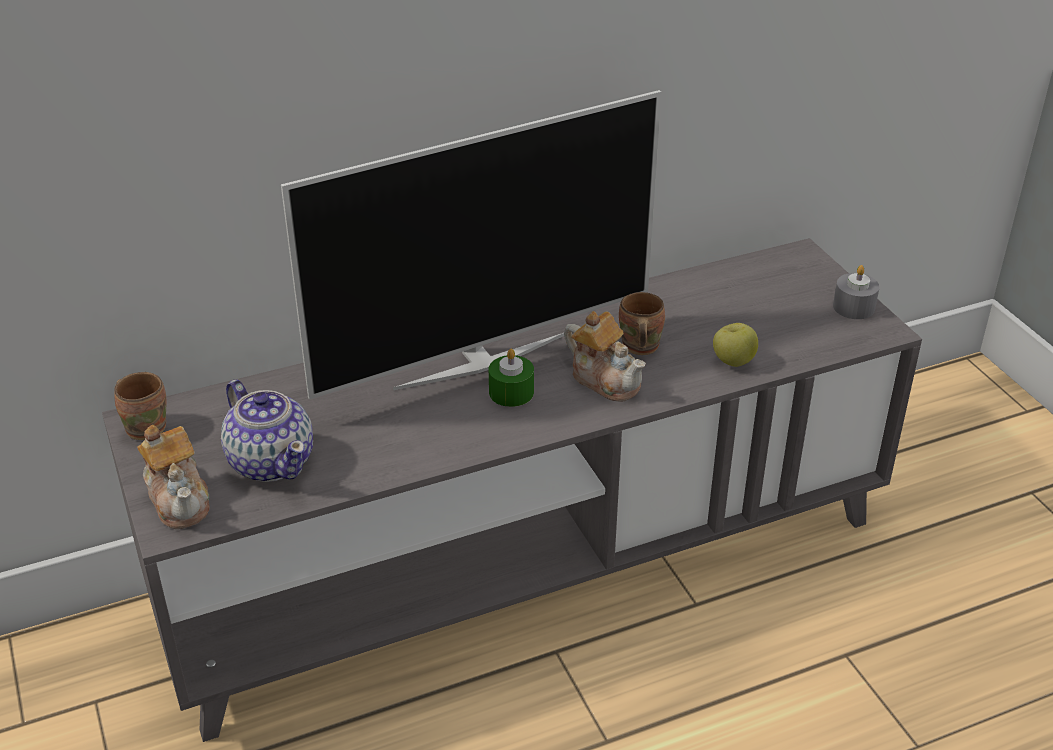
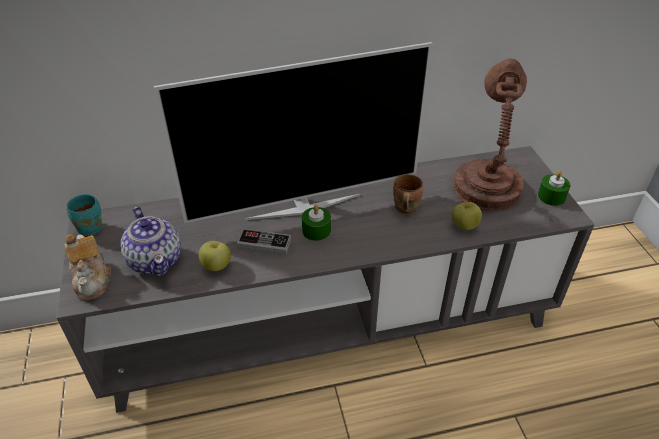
camera: 10 degrees right, 5 degrees up
brown mug [114,372,166,440] -> turquoise mug [67,194,102,236]
teapot [564,311,646,402] -> none
grey candle [833,265,879,319] -> green candle [538,171,571,206]
none -> apple [198,241,231,271]
none -> game controller [237,229,291,255]
none -> brown table lamp [453,58,527,211]

